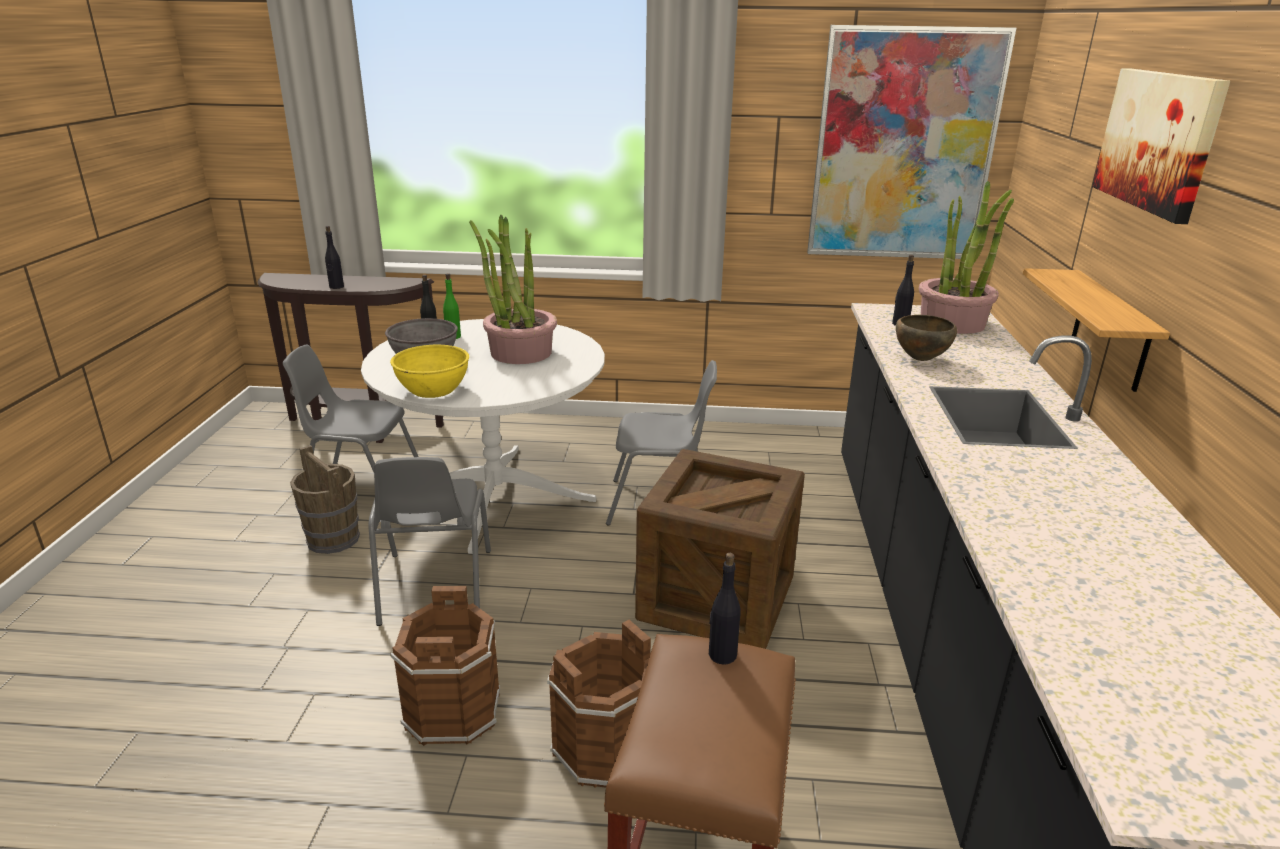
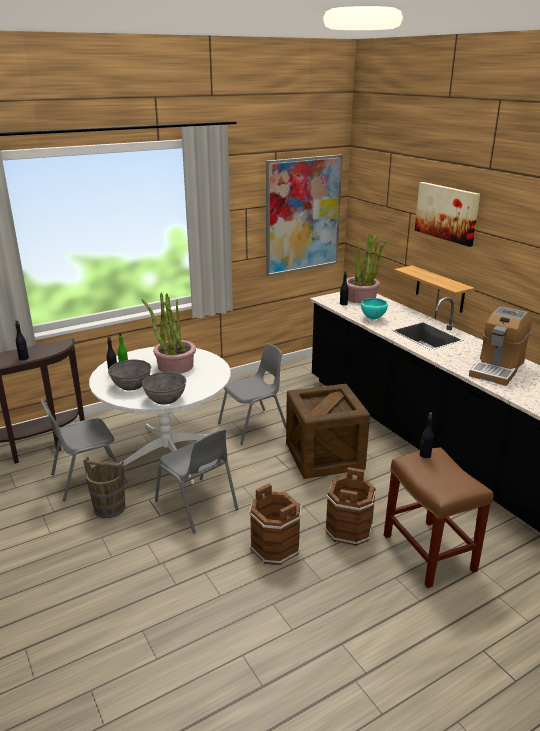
camera: 35 degrees left, 0 degrees up
yellow bowl [390,345,469,398] -> grey bowl [142,372,186,405]
brown bowl [896,315,957,361] -> turquoise bowl [361,298,388,320]
none -> coffee machine [469,306,532,386]

